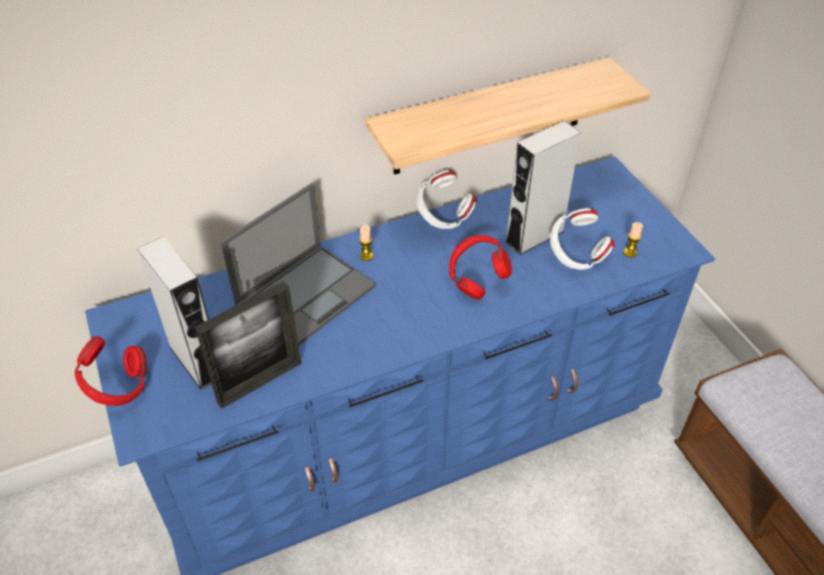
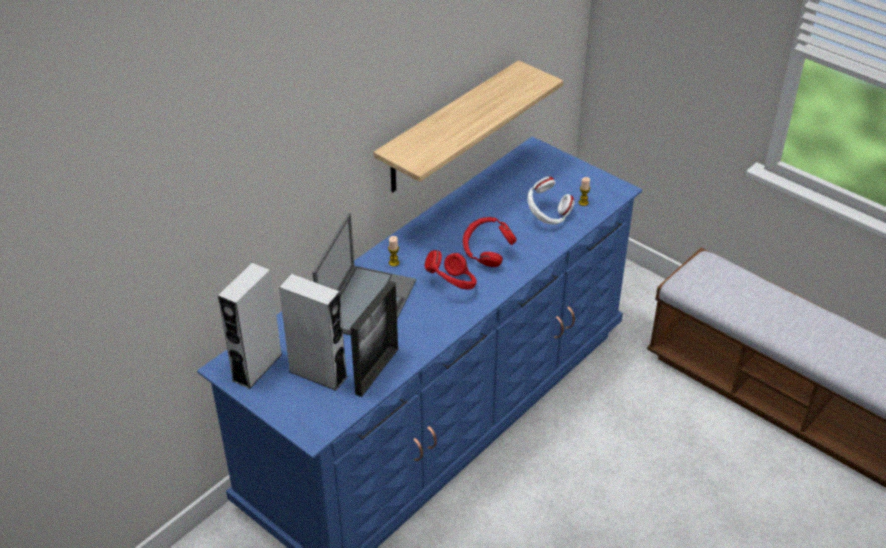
camera: 25 degrees left, 5 degrees down
red headphones [75,336,147,406] -> red headphones moved to [425,250,477,290]
white headphones [416,170,477,229] -> none
grey speaker [505,121,581,255] -> grey speaker moved to [218,263,282,389]

